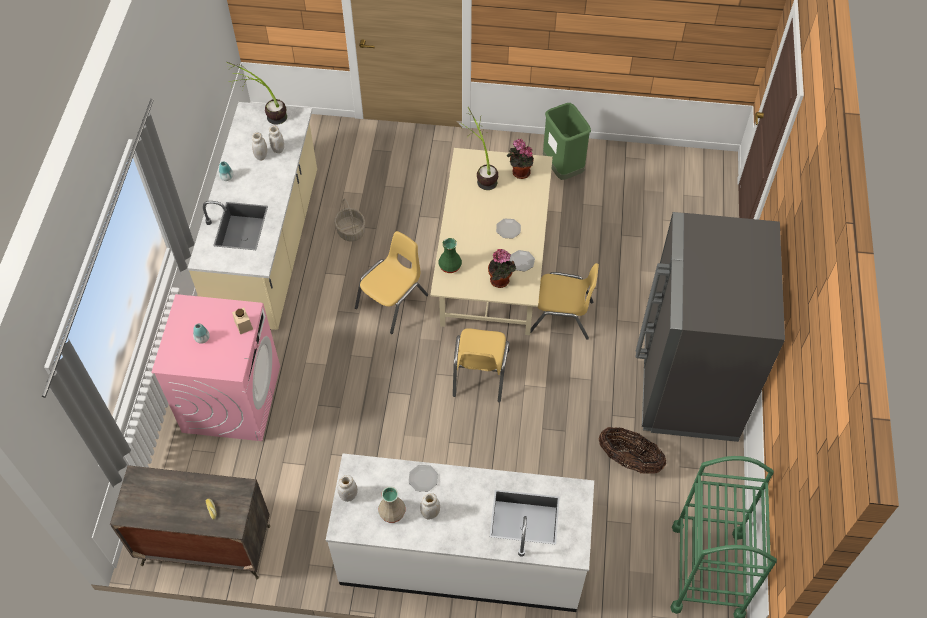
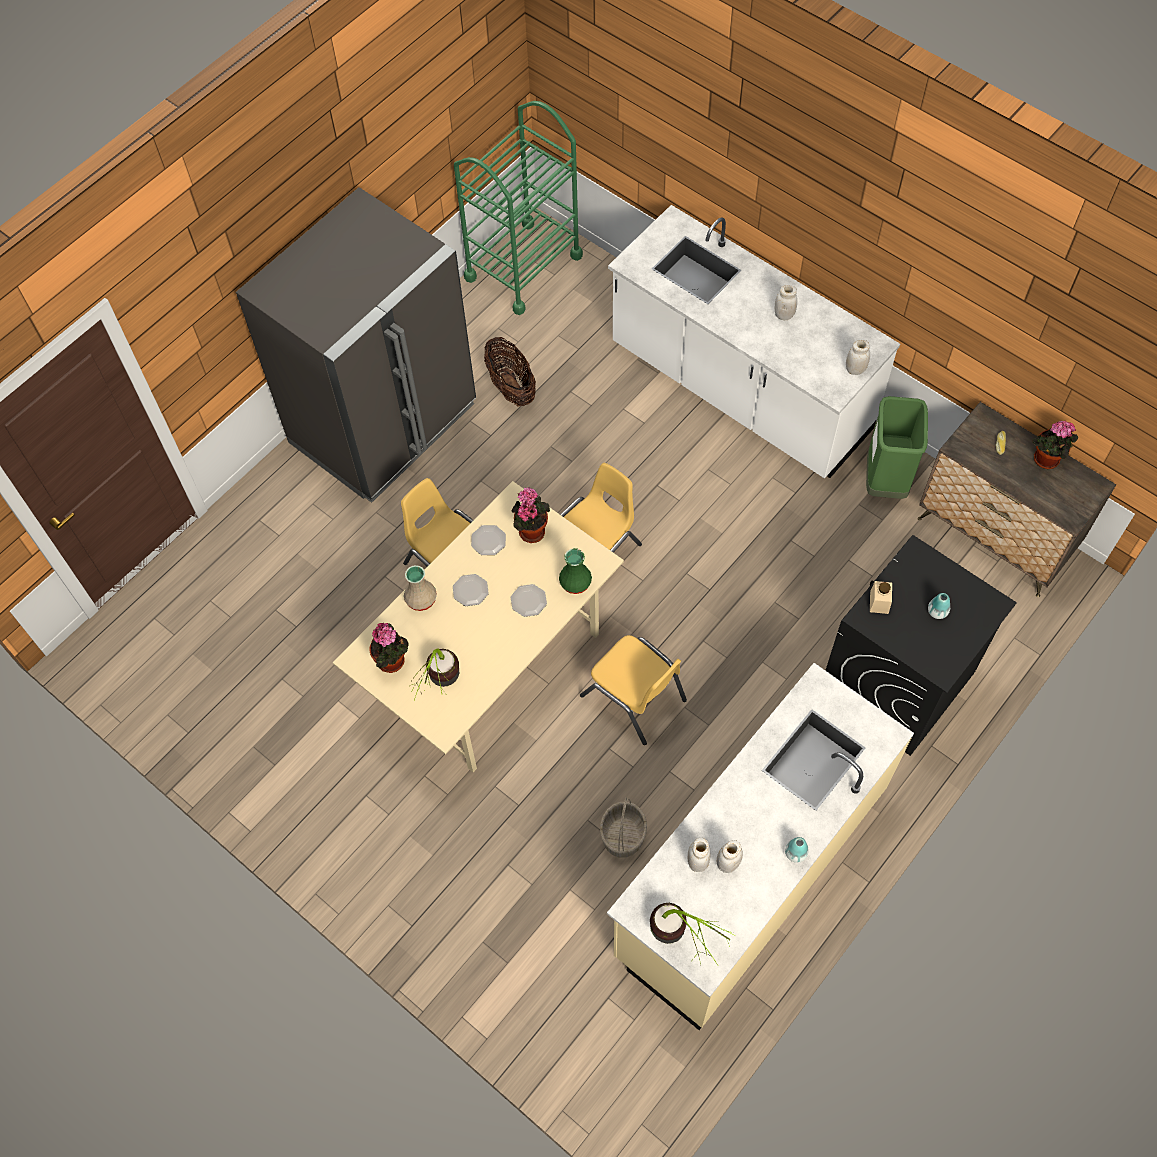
camera: 145 degrees left, 5 degrees up
pink washing machine [151,294,280,441] -> black washing machine [825,535,1017,756]
yellow chair [355,231,428,334] -> yellow chair turned 120 degrees counterclockwise [580,635,687,745]
beige vase [378,487,406,523] -> beige vase moved to [404,565,437,611]
plate [409,465,438,492] -> plate moved to [511,584,547,617]
green trash can [543,103,591,180] -> green trash can moved to [866,396,928,499]
none -> potted plant [1032,420,1078,469]

